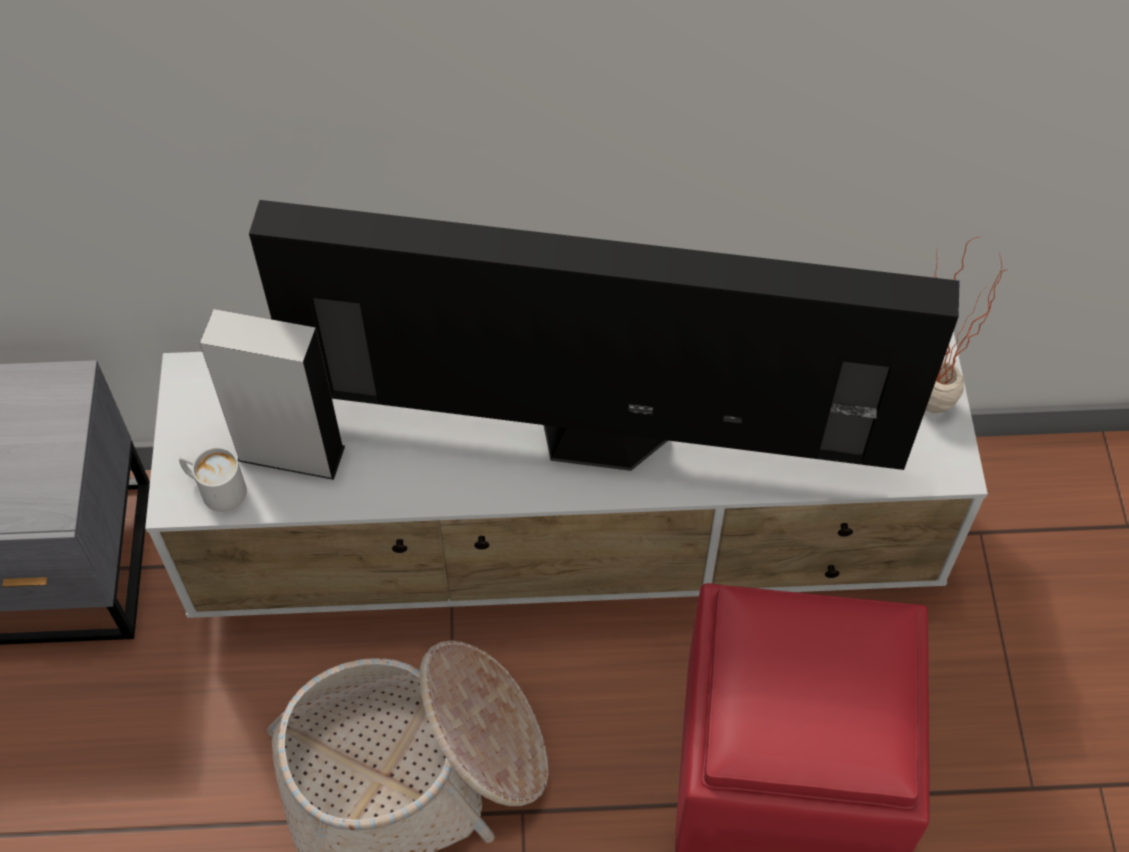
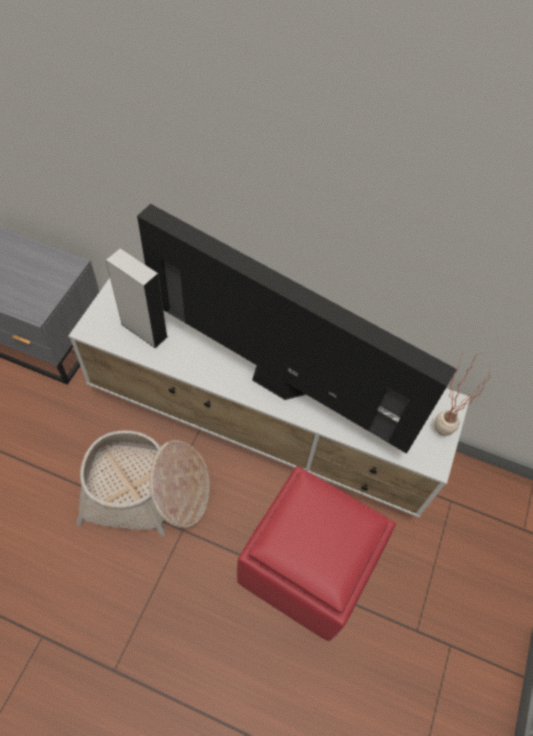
camera: 20 degrees right, 0 degrees up
white mug [179,447,247,512] -> none

